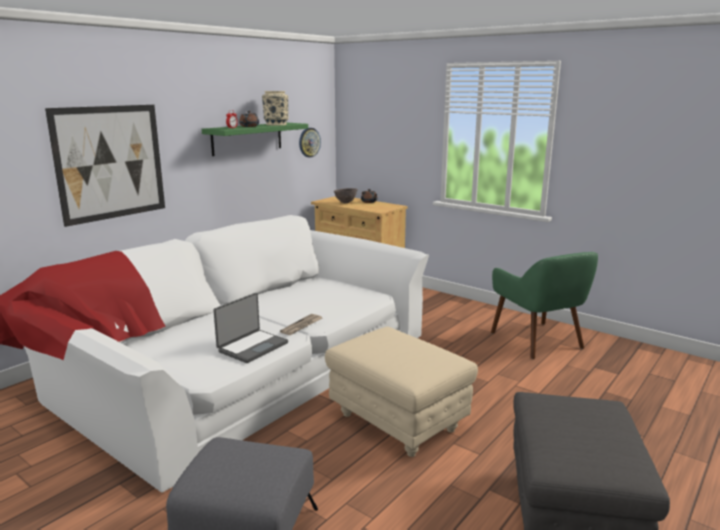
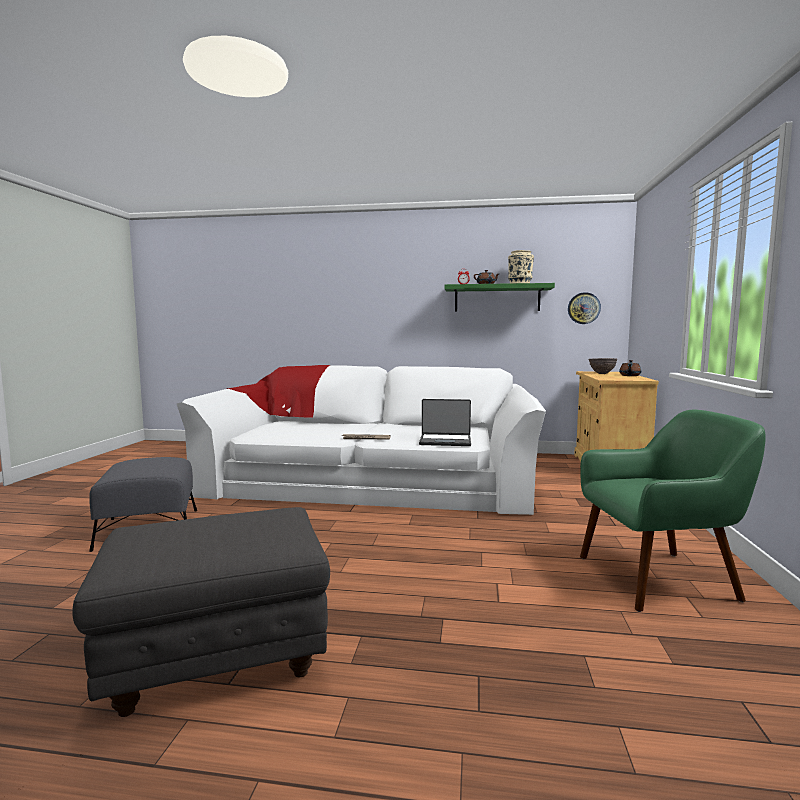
camera: 60 degrees right, 10 degrees down
picture [45,105,165,227] -> none
laptop [213,293,288,363] -> laptop moved to [419,399,471,446]
beige ottoman [325,326,478,457] -> none
green armchair [491,252,598,359] -> green armchair turned 135 degrees counterclockwise [580,410,766,612]

